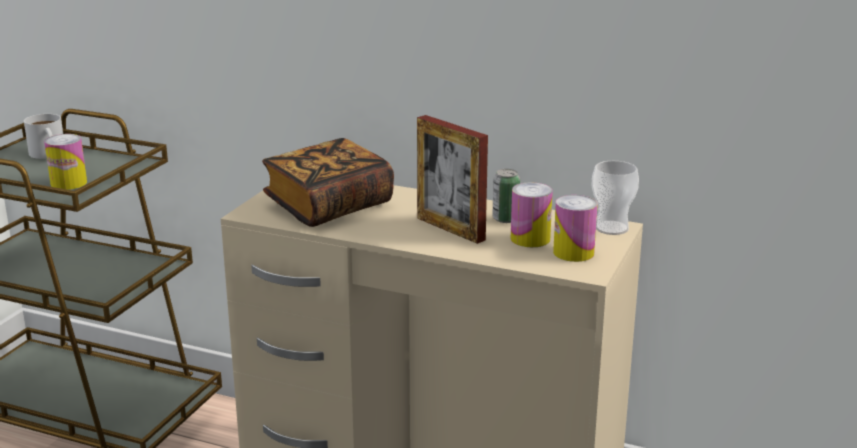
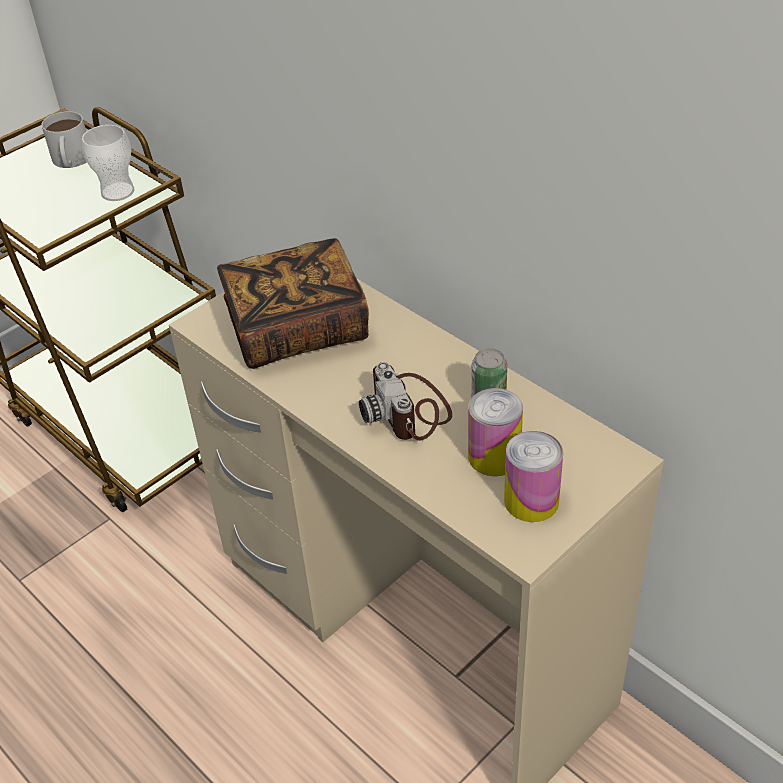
camera: 25 degrees right, 20 degrees up
can [44,134,87,190] -> none
picture frame [417,115,488,244] -> camera [359,362,452,441]
cup [591,161,639,235] -> cup moved to [82,125,134,201]

